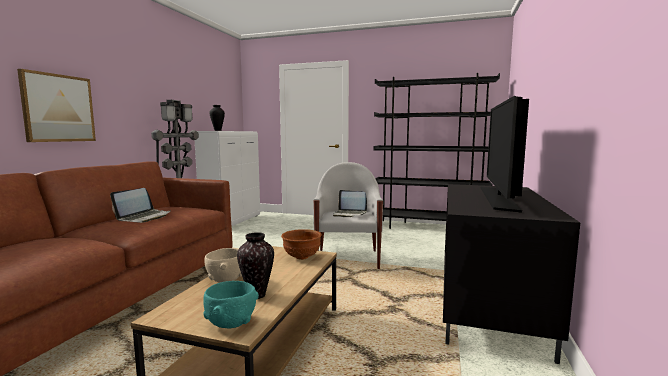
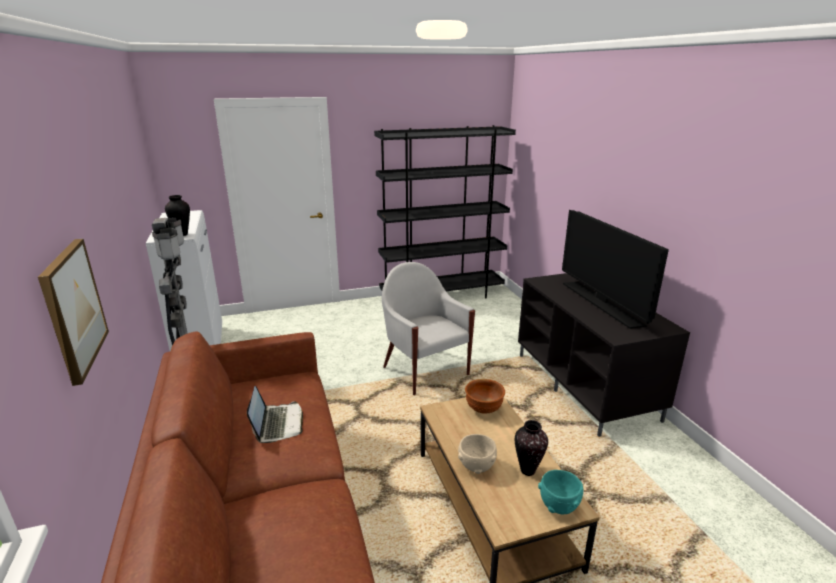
camera: 35 degrees left, 15 degrees up
laptop [333,190,367,217] -> none

